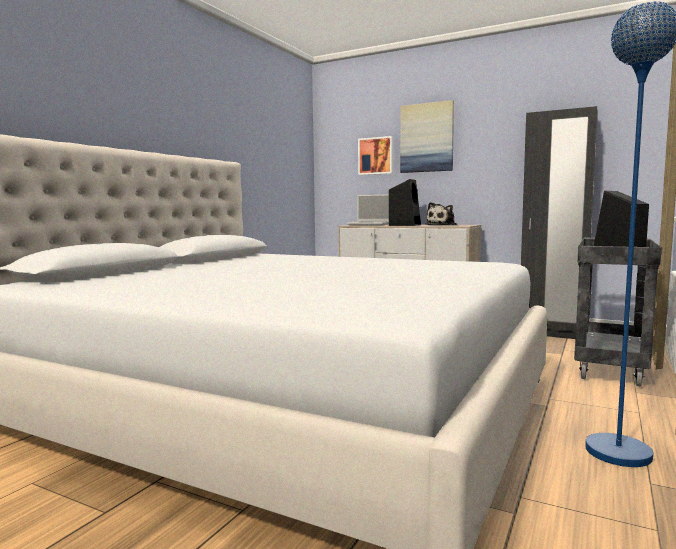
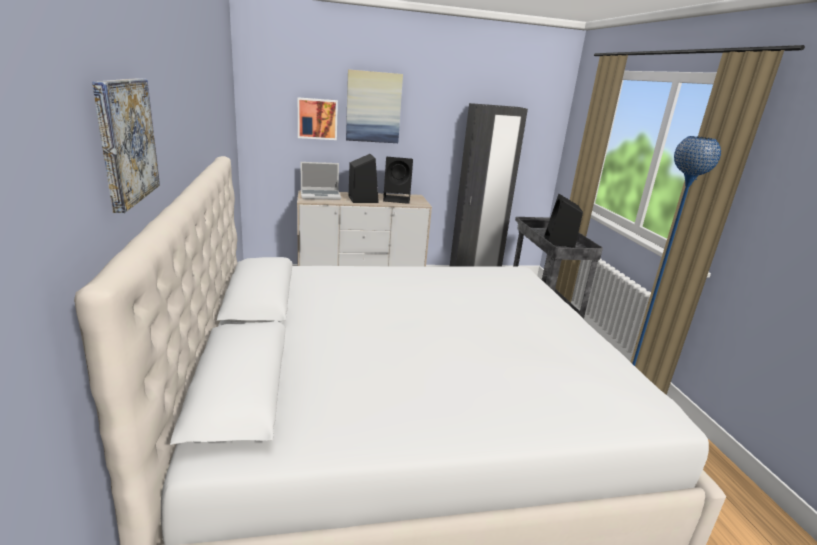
camera: 40 degrees left, 15 degrees up
plush toy [425,202,457,225] -> black speaker [383,157,413,204]
none -> picture [92,78,160,213]

